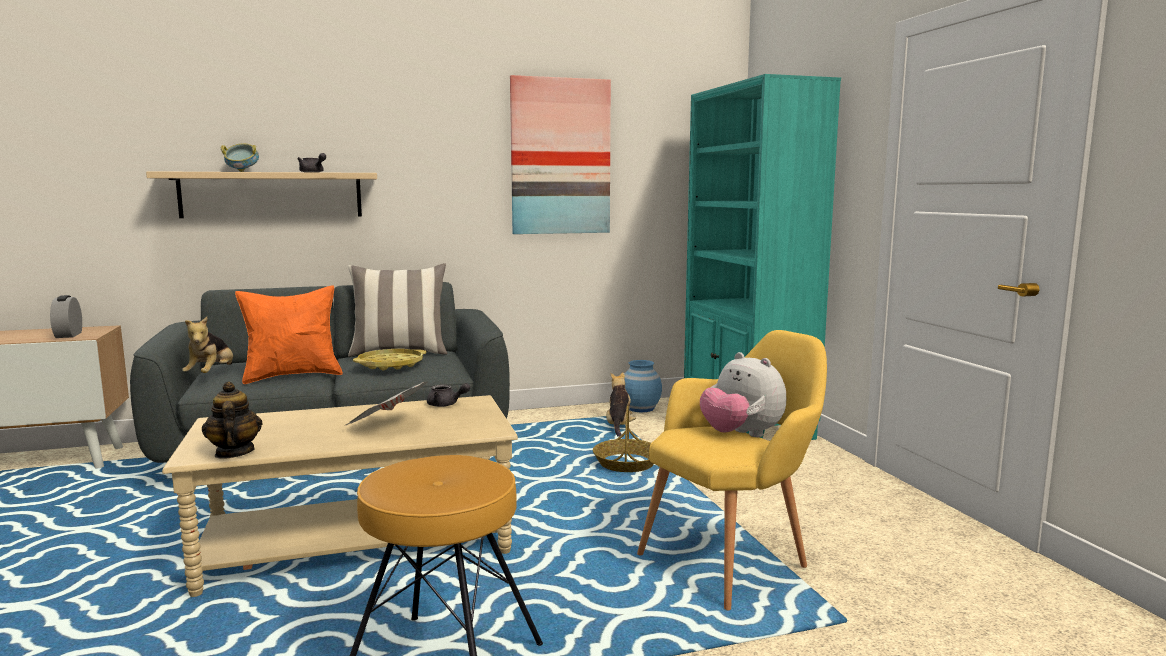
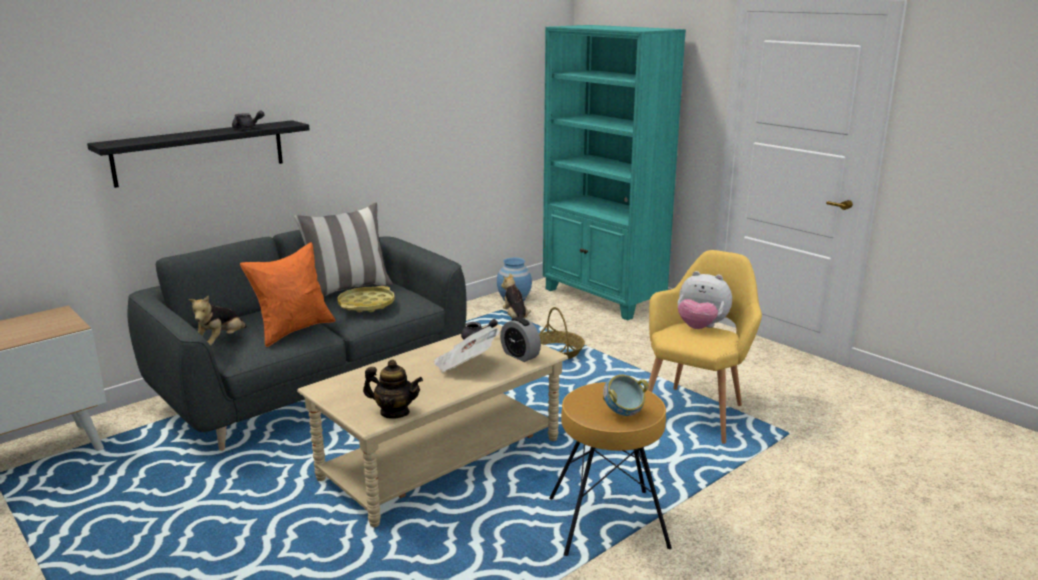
camera: 25 degrees left, 10 degrees up
alarm clock [50,295,82,338] -> alarm clock moved to [500,317,541,362]
beige shelf [146,171,377,218] -> black shelf [87,120,310,188]
plush toy [182,317,233,373] -> plush toy turned 45 degrees clockwise [188,296,247,346]
teapot [202,381,263,459] -> teapot turned 150 degrees clockwise [363,360,423,419]
bowl [221,143,259,172] -> bowl moved to [603,375,649,416]
picture [510,75,611,234] -> none

